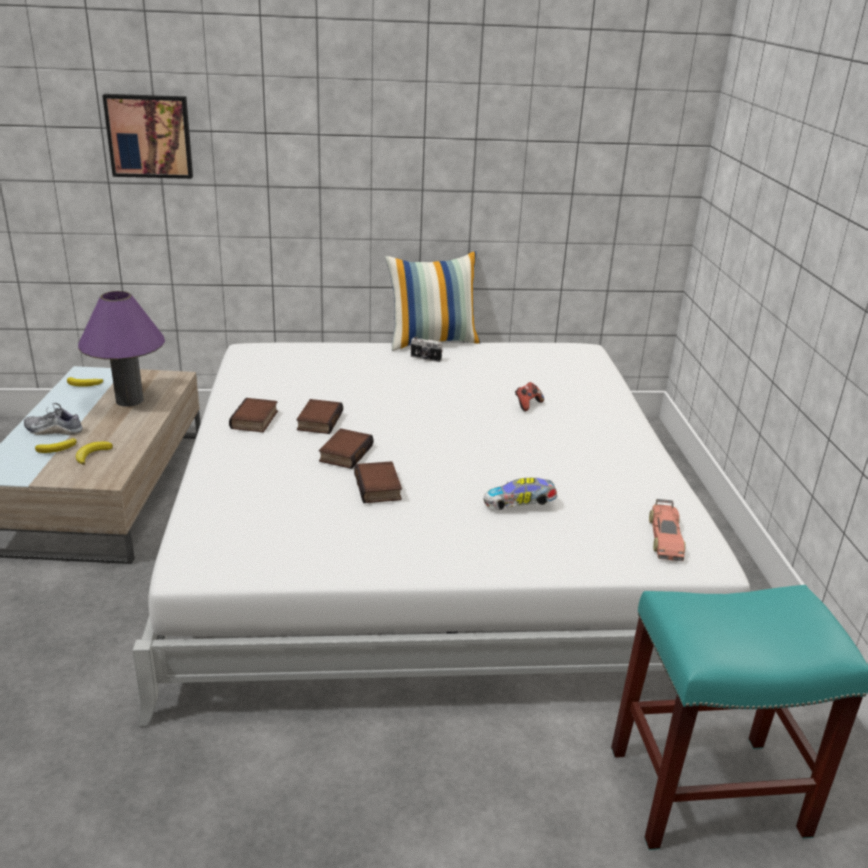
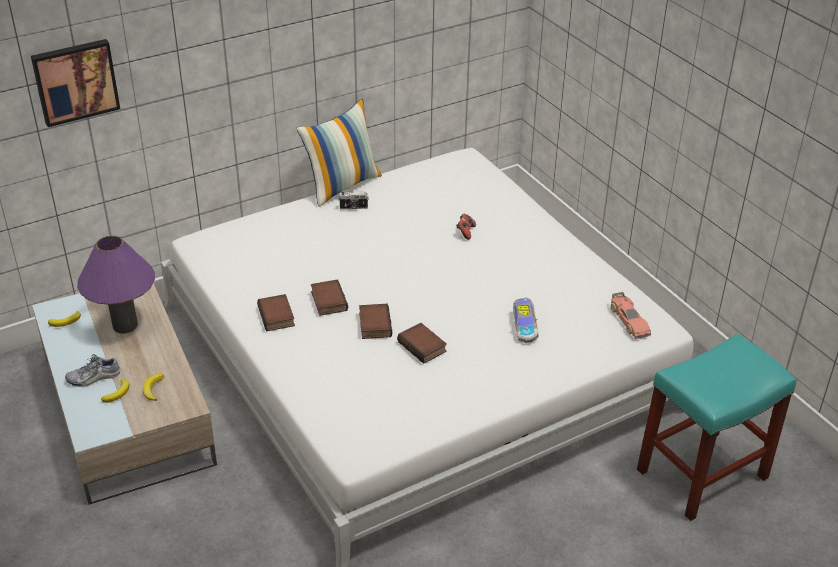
camera: 25 degrees left, 10 degrees up
toy car [484,478,557,510] -> toy car turned 60 degrees counterclockwise [513,298,539,343]

